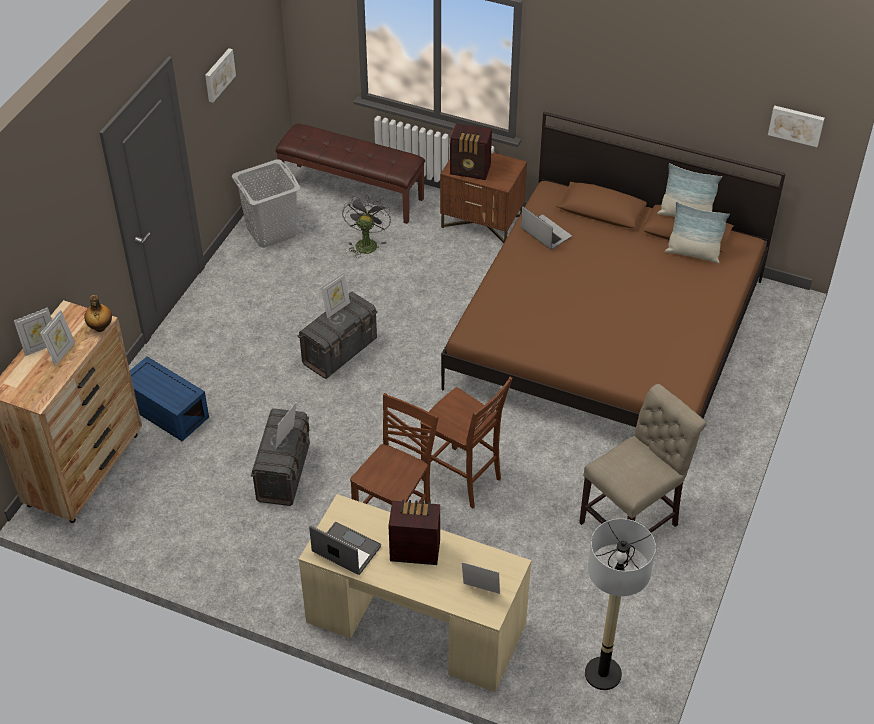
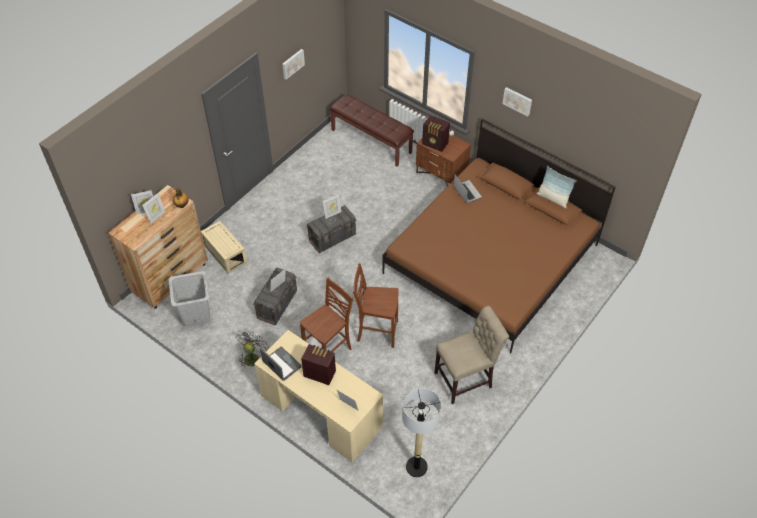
camera: 15 degrees right, 5 degrees up
blue storage box [130,356,209,441] -> beige storage box [201,221,247,274]
grey laundry basket [232,159,300,248] -> grey laundry basket moved to [168,271,211,327]
grey fan [342,195,391,258] -> grey fan moved to [236,329,269,366]
brown chair [420,377,512,509] -> brown chair turned 135 degrees clockwise [353,263,399,348]
pillow [665,201,730,263] -> none
picture [768,105,824,147] -> picture moved to [502,87,532,116]

